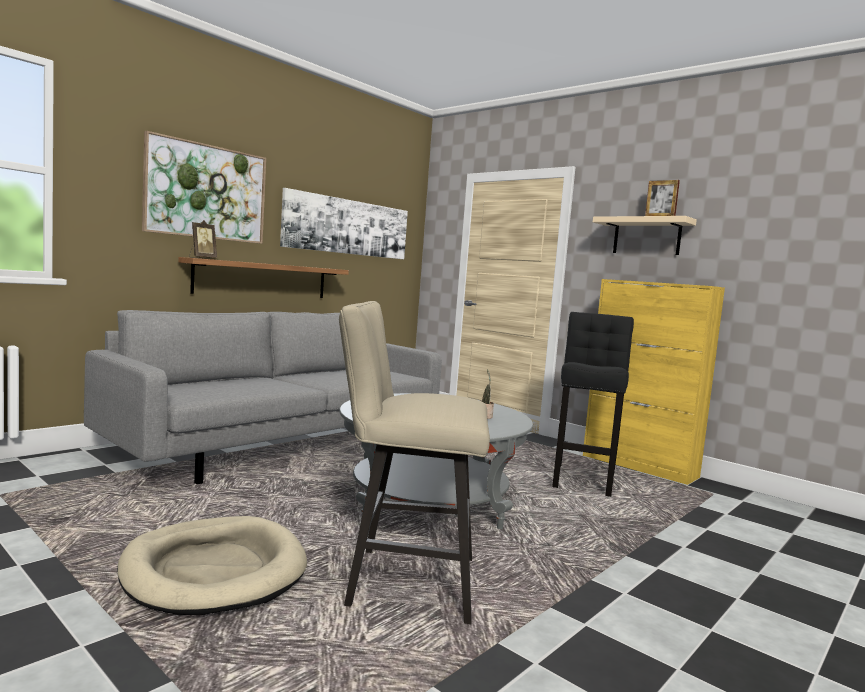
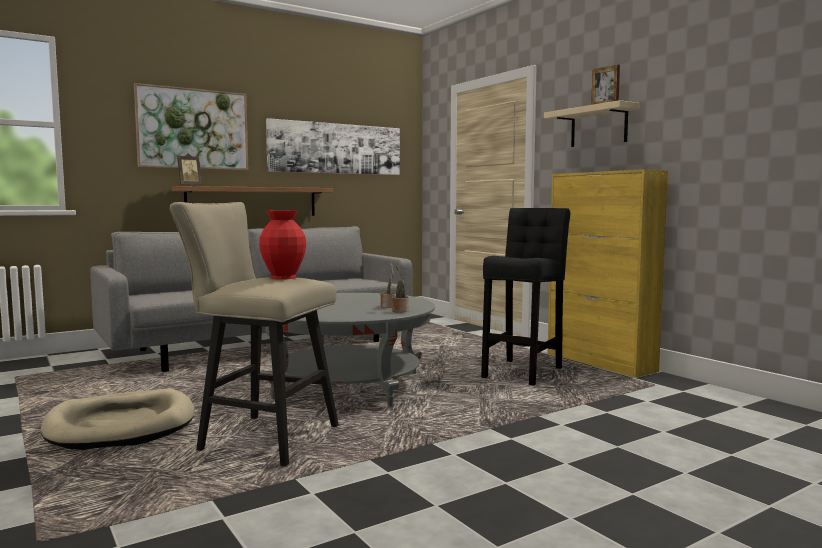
camera: 15 degrees right, 0 degrees up
none -> red vase [259,210,306,280]
none -> potted plant [392,265,409,313]

